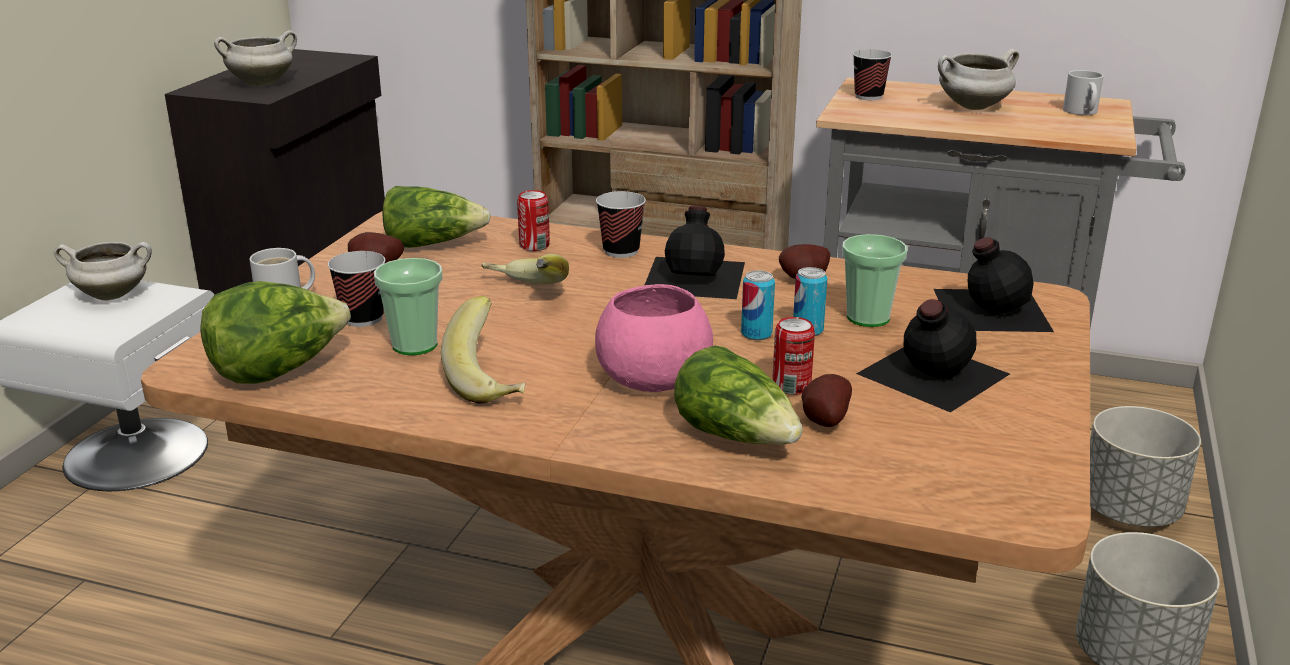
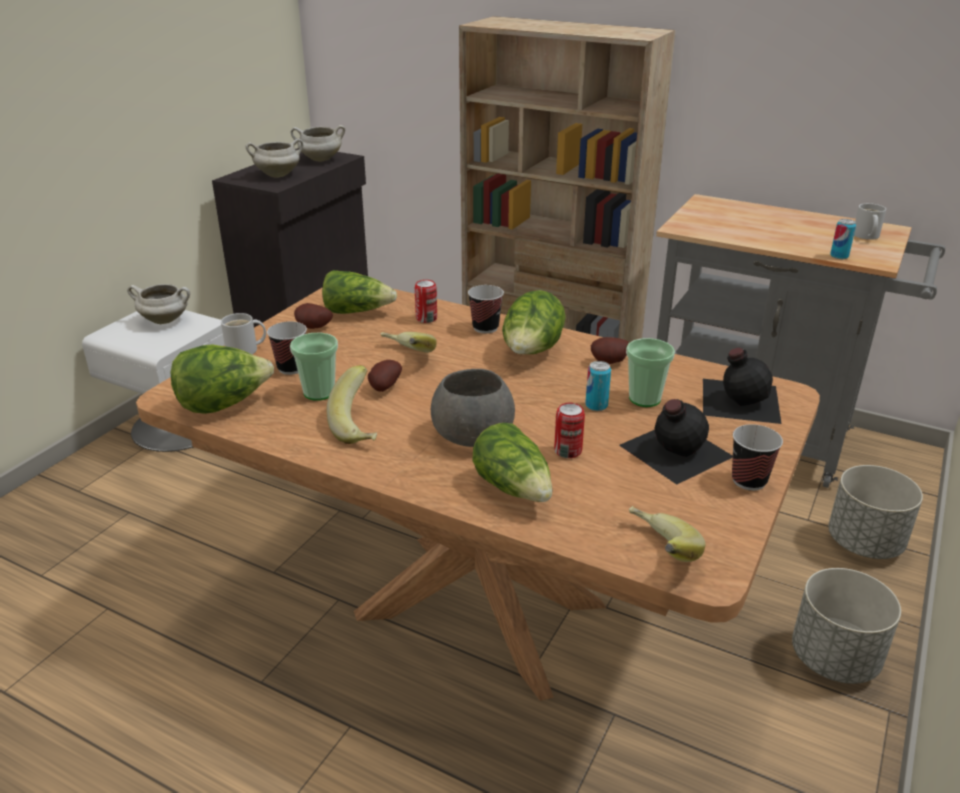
camera: 10 degrees right, 5 degrees up
pink bowl [595,284,713,392] -> grey bowl [431,369,515,447]
black bottle [644,206,745,299] -> lettuce [502,290,566,354]
can [741,270,775,340] -> can moved to [830,219,856,259]
potato [801,374,852,427] -> potato moved to [368,360,402,392]
cup [853,49,892,100] -> cup moved to [732,424,783,491]
white cooking pot [938,49,1019,110] -> white cooking pot moved to [291,125,345,161]
none -> banana [629,506,706,562]

